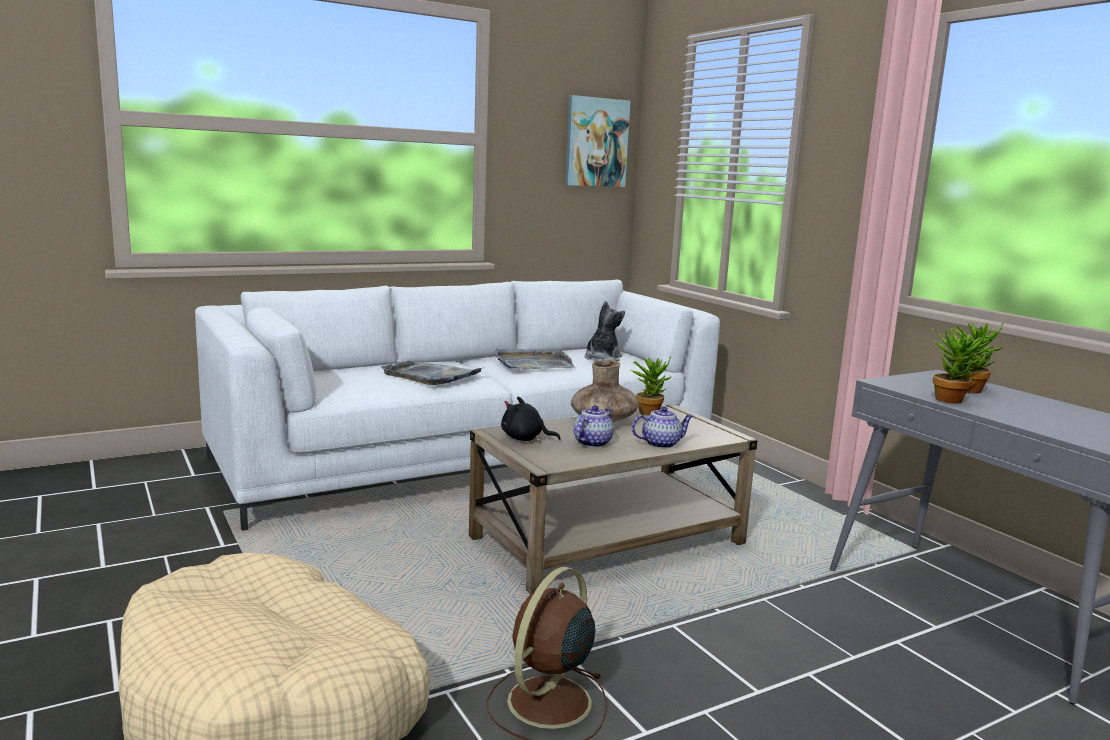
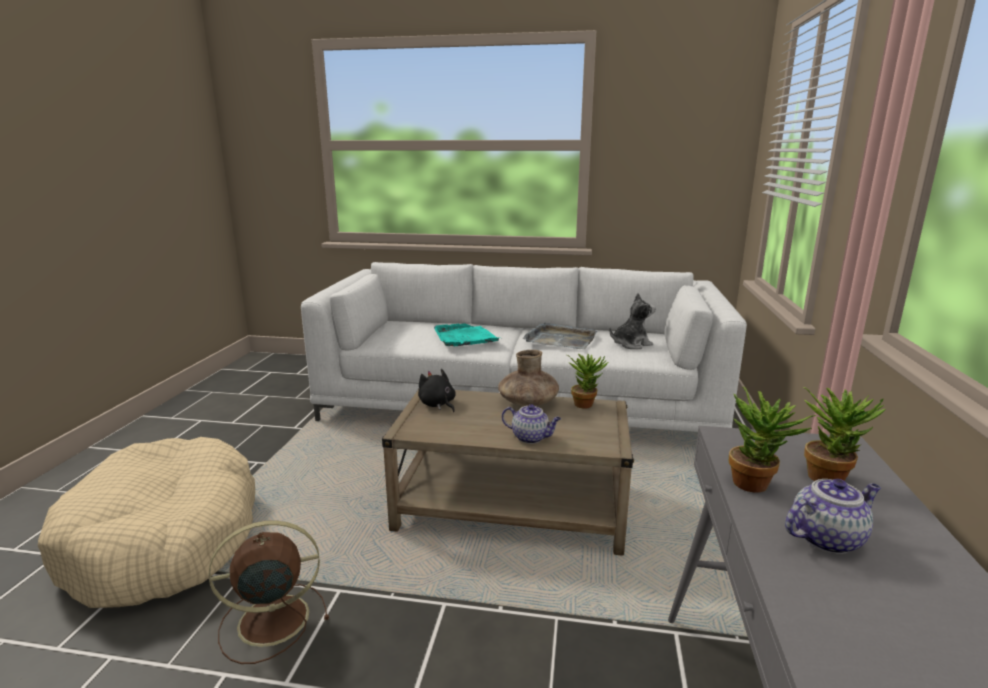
camera: 40 degrees right, 5 degrees up
grey tray [381,361,481,385] -> turquoise tray [434,323,499,346]
picture [565,95,631,187] -> none
teapot [573,405,614,448] -> teapot moved to [785,479,881,554]

